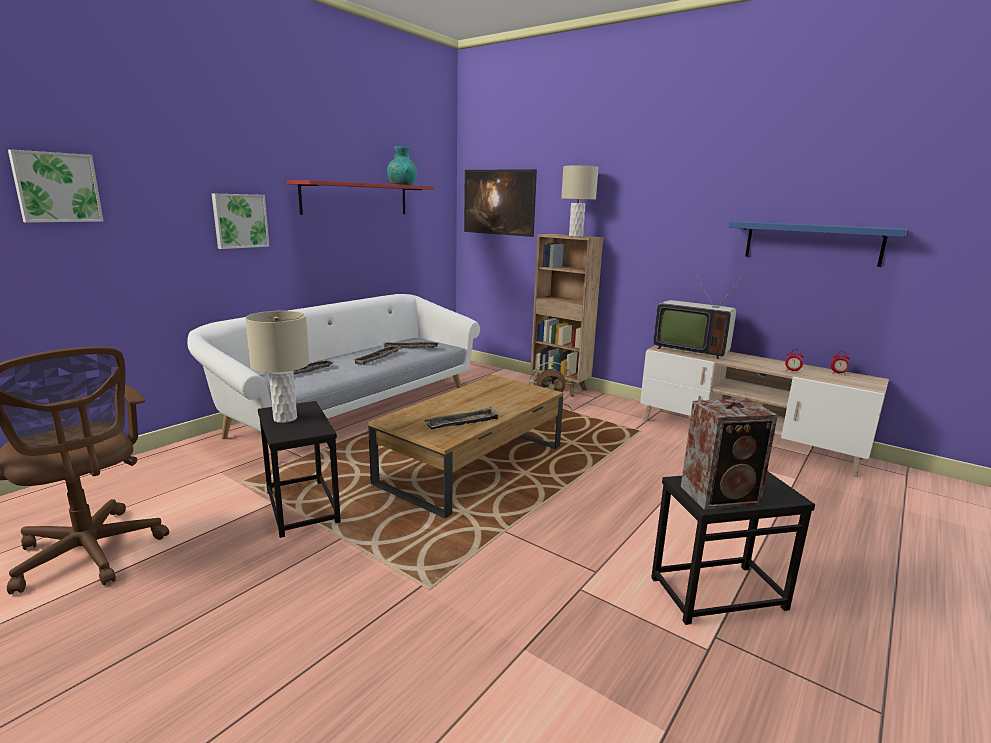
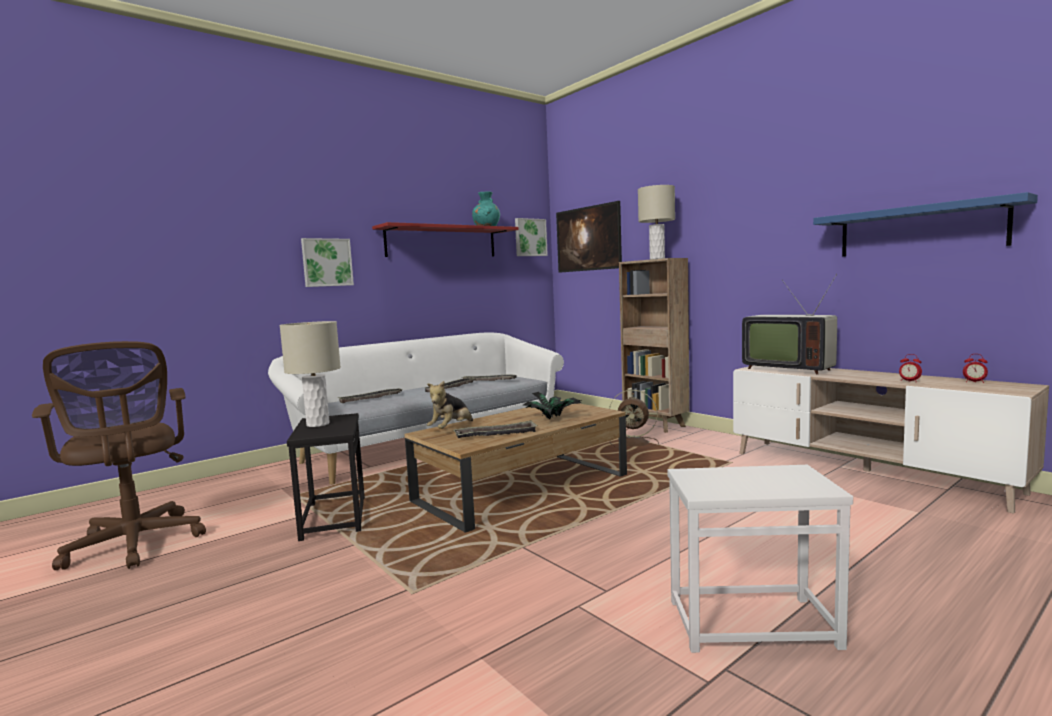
camera: 15 degrees right, 10 degrees down
picture [8,149,104,223] -> picture moved to [515,218,548,256]
black side table [651,471,815,625] -> white side table [667,465,853,653]
speaker [681,398,778,510] -> none
none -> plush toy [427,381,473,429]
none -> potted plant [522,392,581,420]

